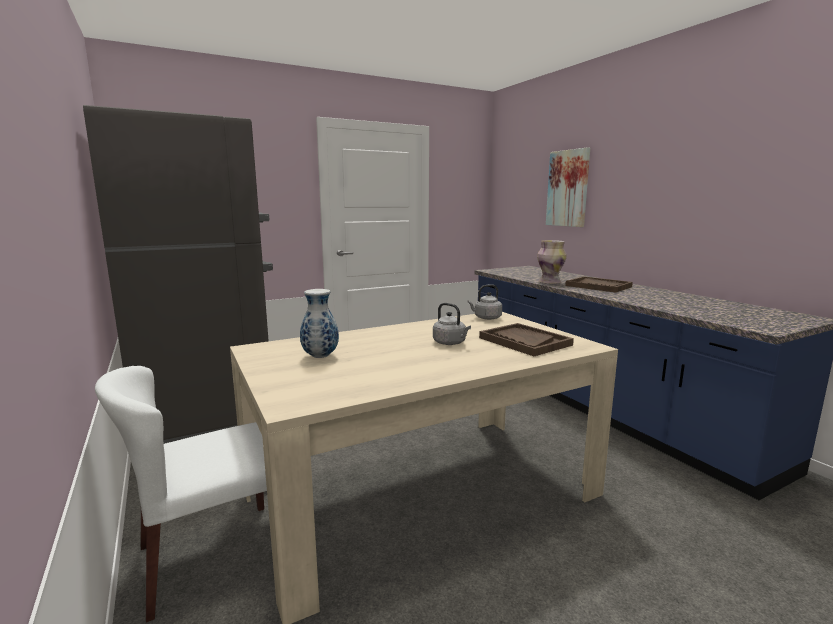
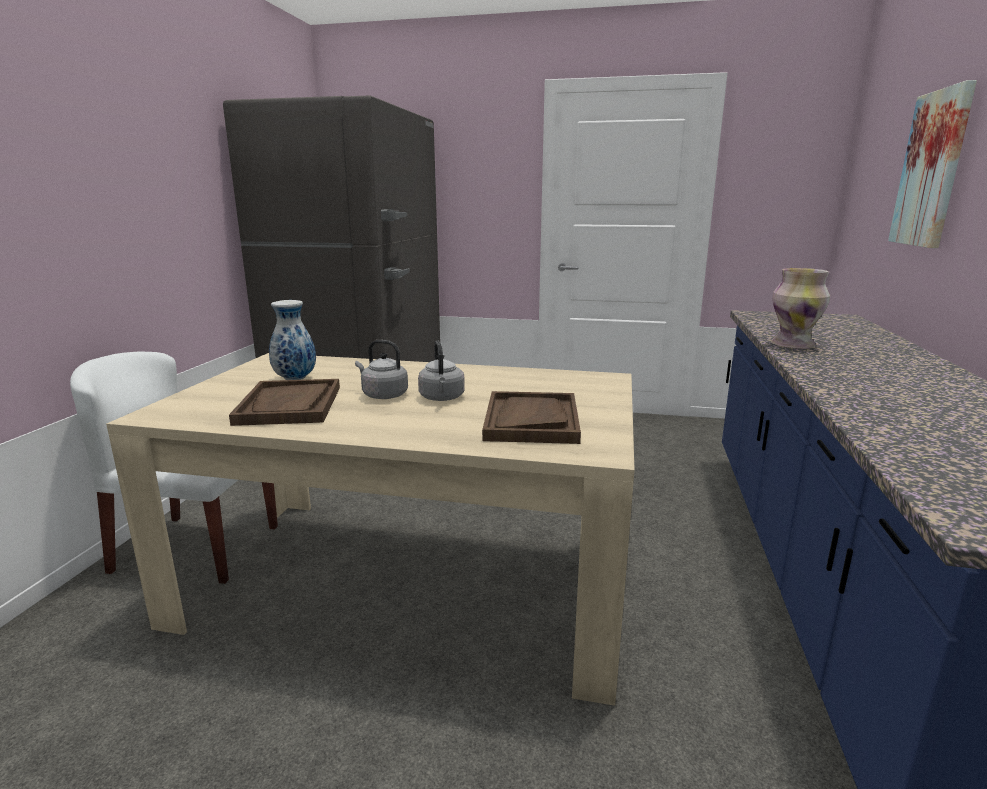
camera: 40 degrees right, 5 degrees up
grey kettle [467,284,502,320] -> grey kettle moved to [355,340,408,399]
brown tray [565,276,633,293] -> brown tray moved to [229,379,340,426]

